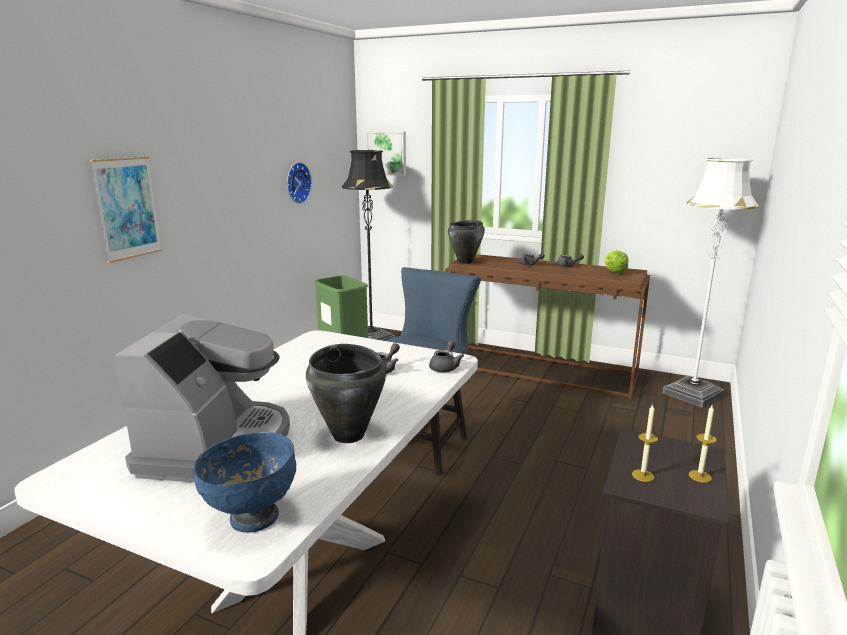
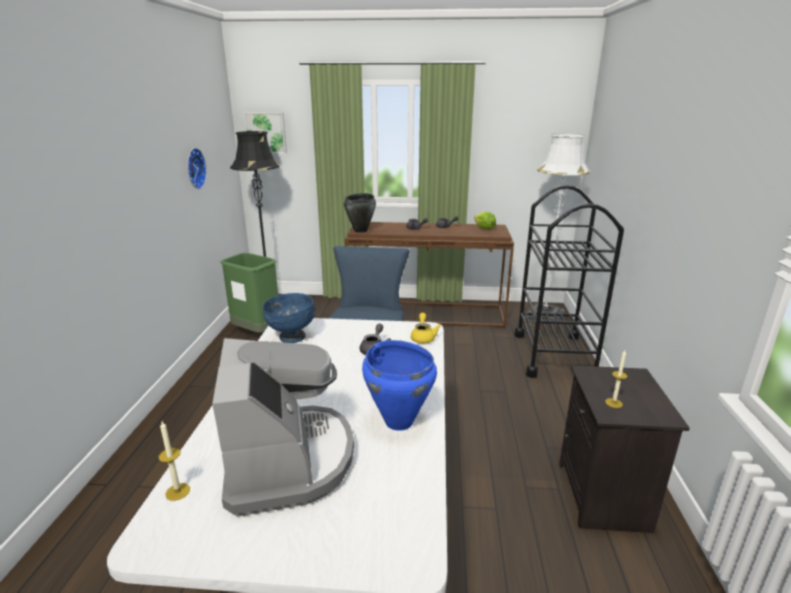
camera: 20 degrees left, 5 degrees up
picture [90,157,162,263] -> none
blue bowl [194,432,296,533] -> blue bowl moved to [262,293,315,343]
black cooking pot [306,344,386,443] -> blue cooking pot [362,340,437,431]
grey teapot [429,340,464,372] -> yellow teapot [411,313,441,344]
candle [689,405,717,483] -> candle moved to [159,422,190,501]
none -> black cart [514,185,624,378]

